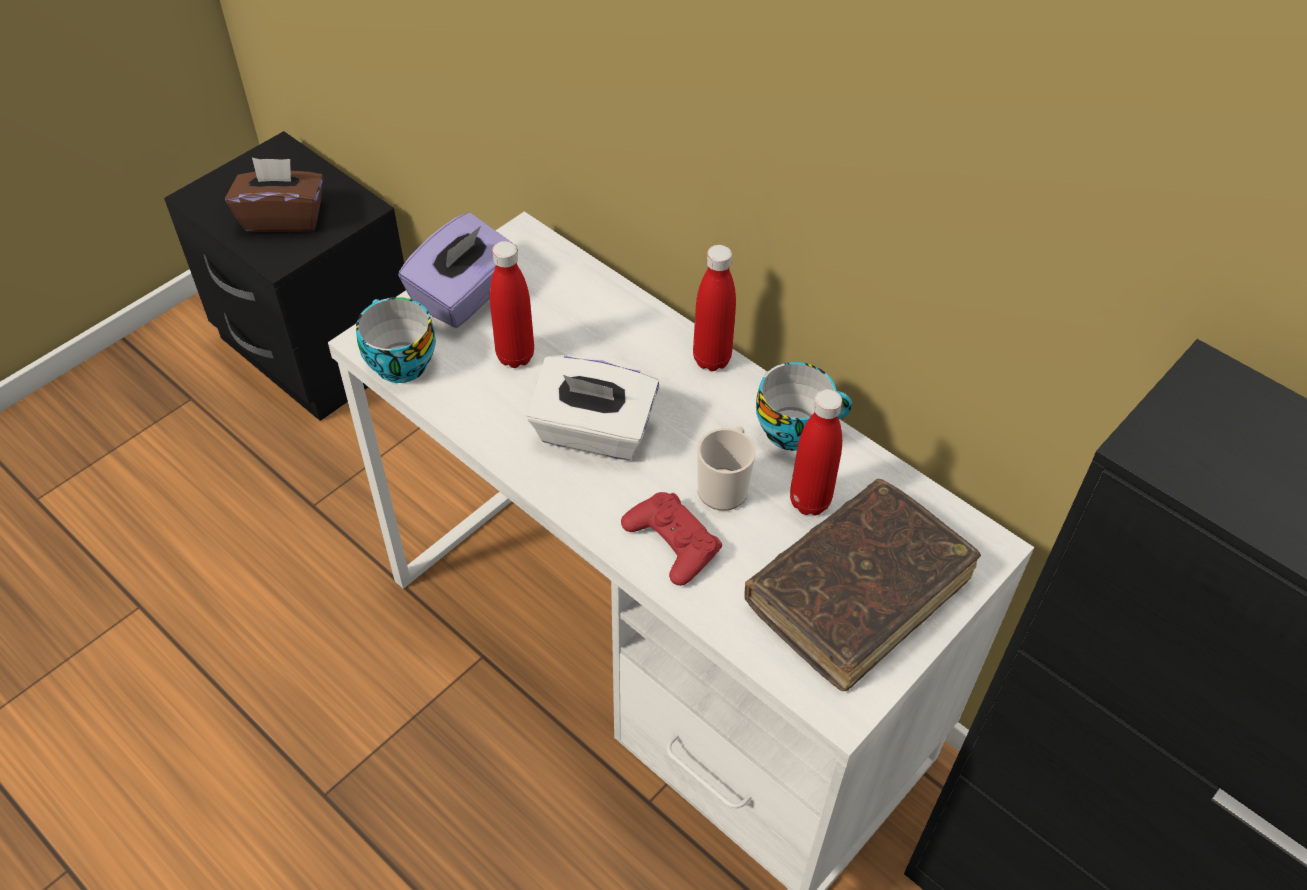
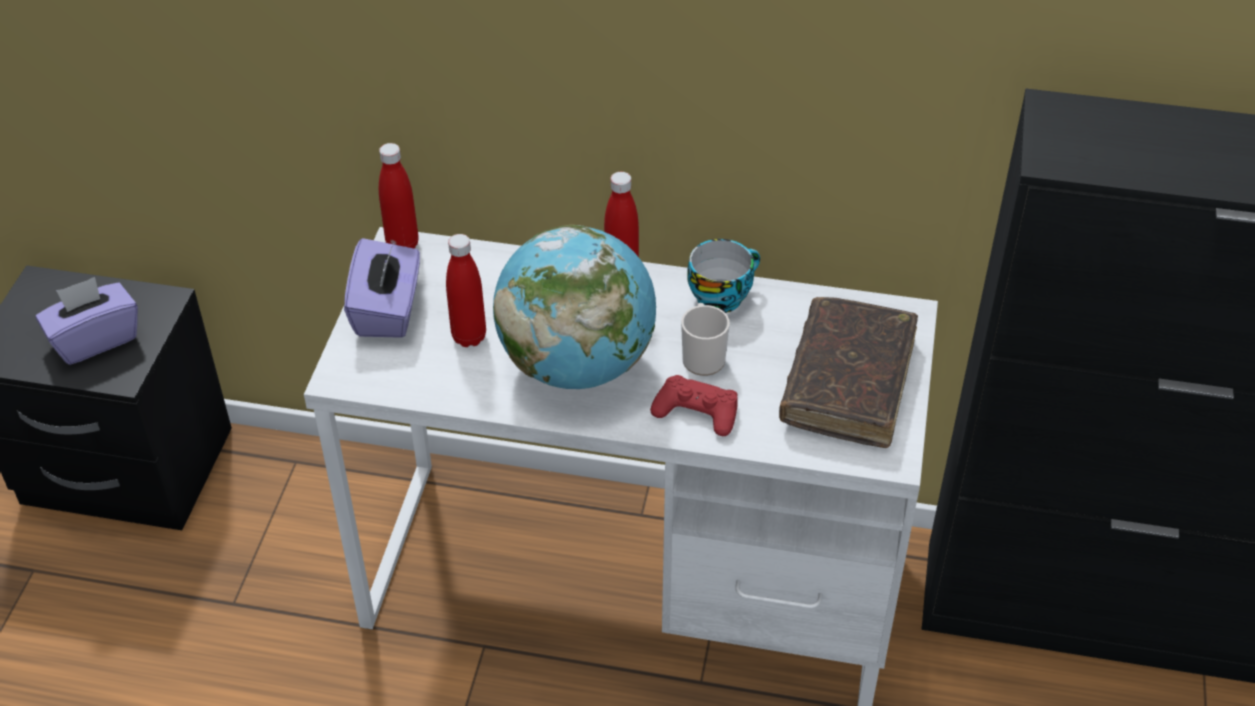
camera: 30 degrees left, 5 degrees down
brown tissue box [225,158,324,232] -> purple tissue box [36,277,138,365]
cup [356,297,436,383] -> none
white tissue box [527,355,659,460] -> globe [493,225,656,389]
red bottle [790,389,842,516] -> red bottle moved to [379,143,418,249]

